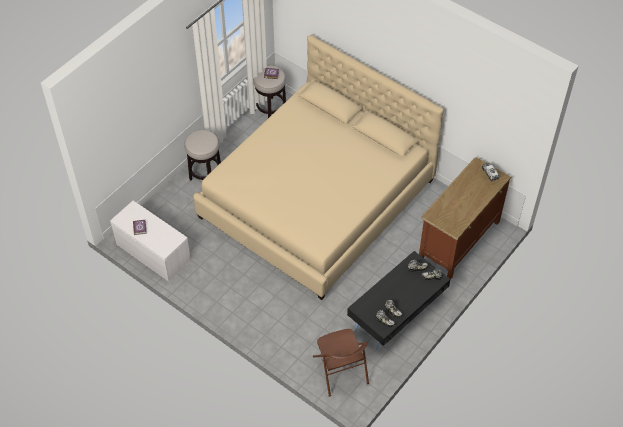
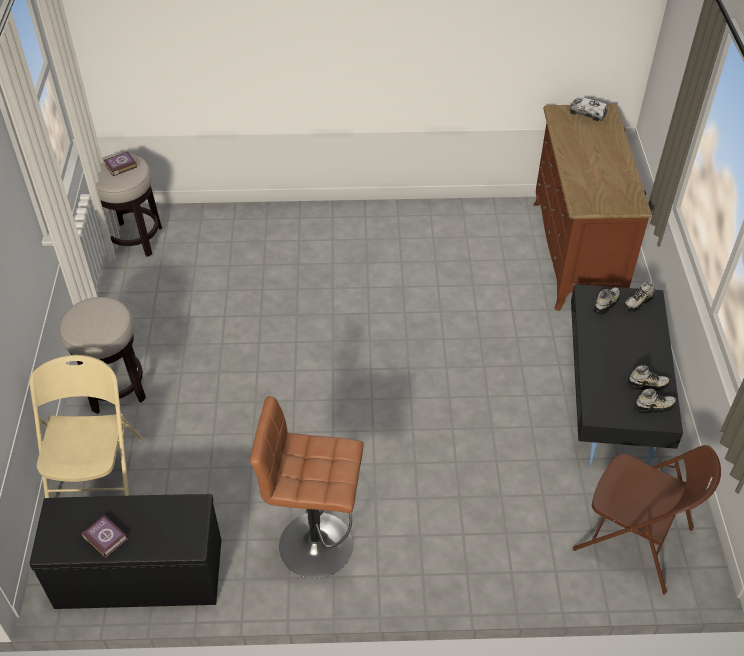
camera: 40 degrees left, 5 degrees down
white bench [110,201,191,282] -> black bench [30,494,221,609]
beige bed [193,35,444,300] -> none
none -> beige chair [30,355,143,498]
none -> brown stool [250,396,364,579]

